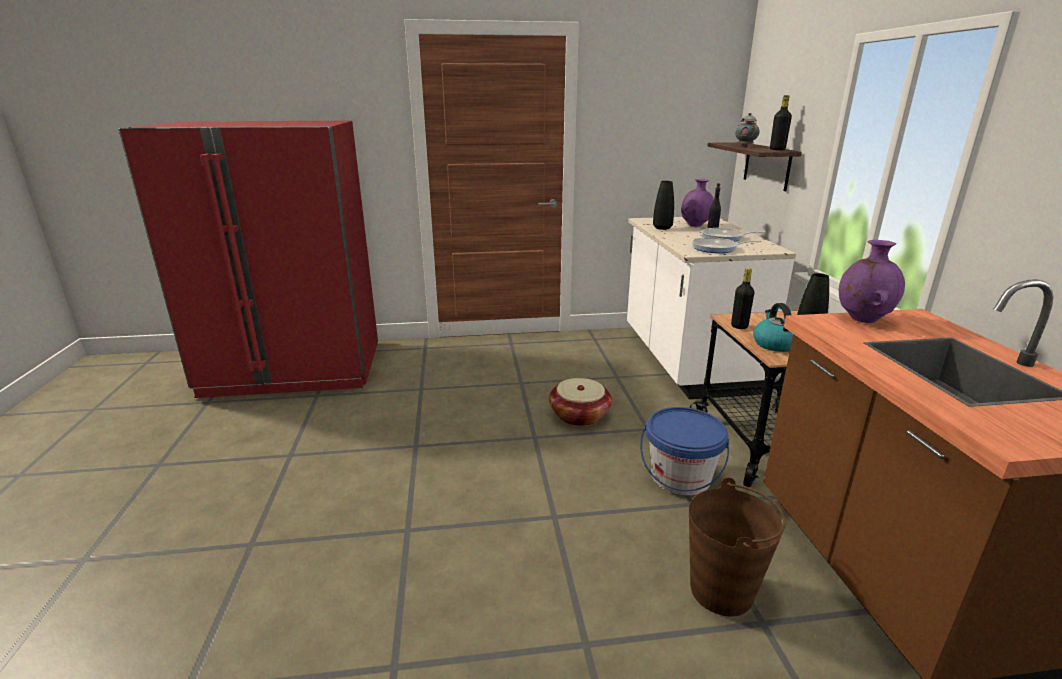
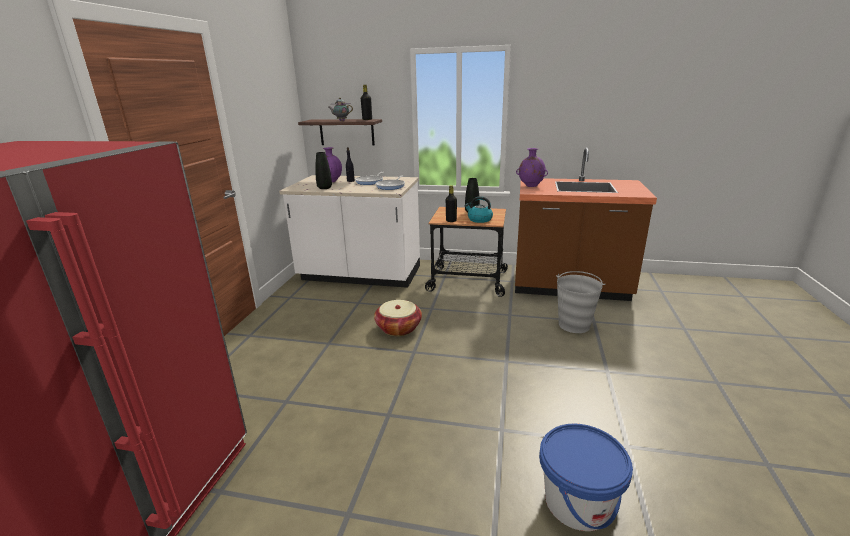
camera: 70 degrees left, 0 degrees up
blue bucket [640,407,729,495] -> blue bucket moved to [539,424,633,531]
brown bucket [689,478,786,617] -> grey bucket [556,271,605,333]

